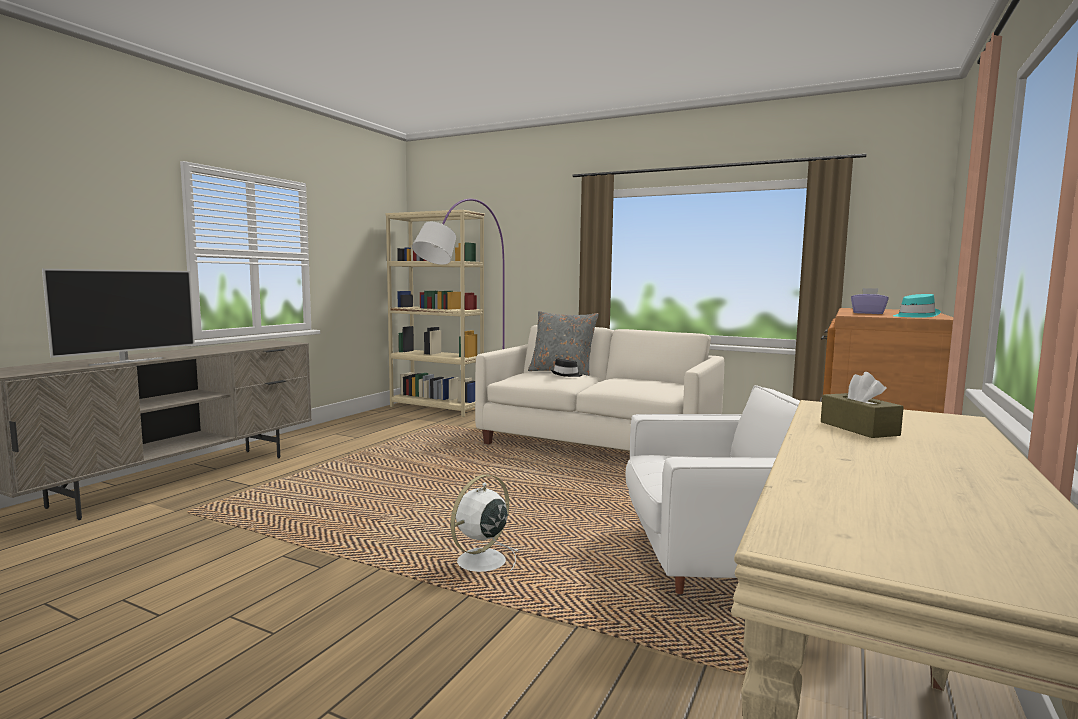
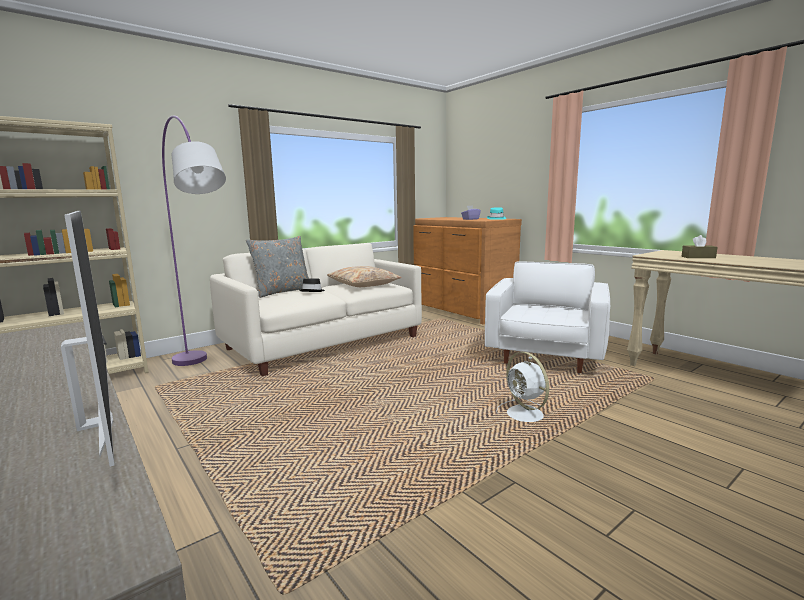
camera: 65 degrees left, 5 degrees up
none -> beige pillow [327,266,401,287]

